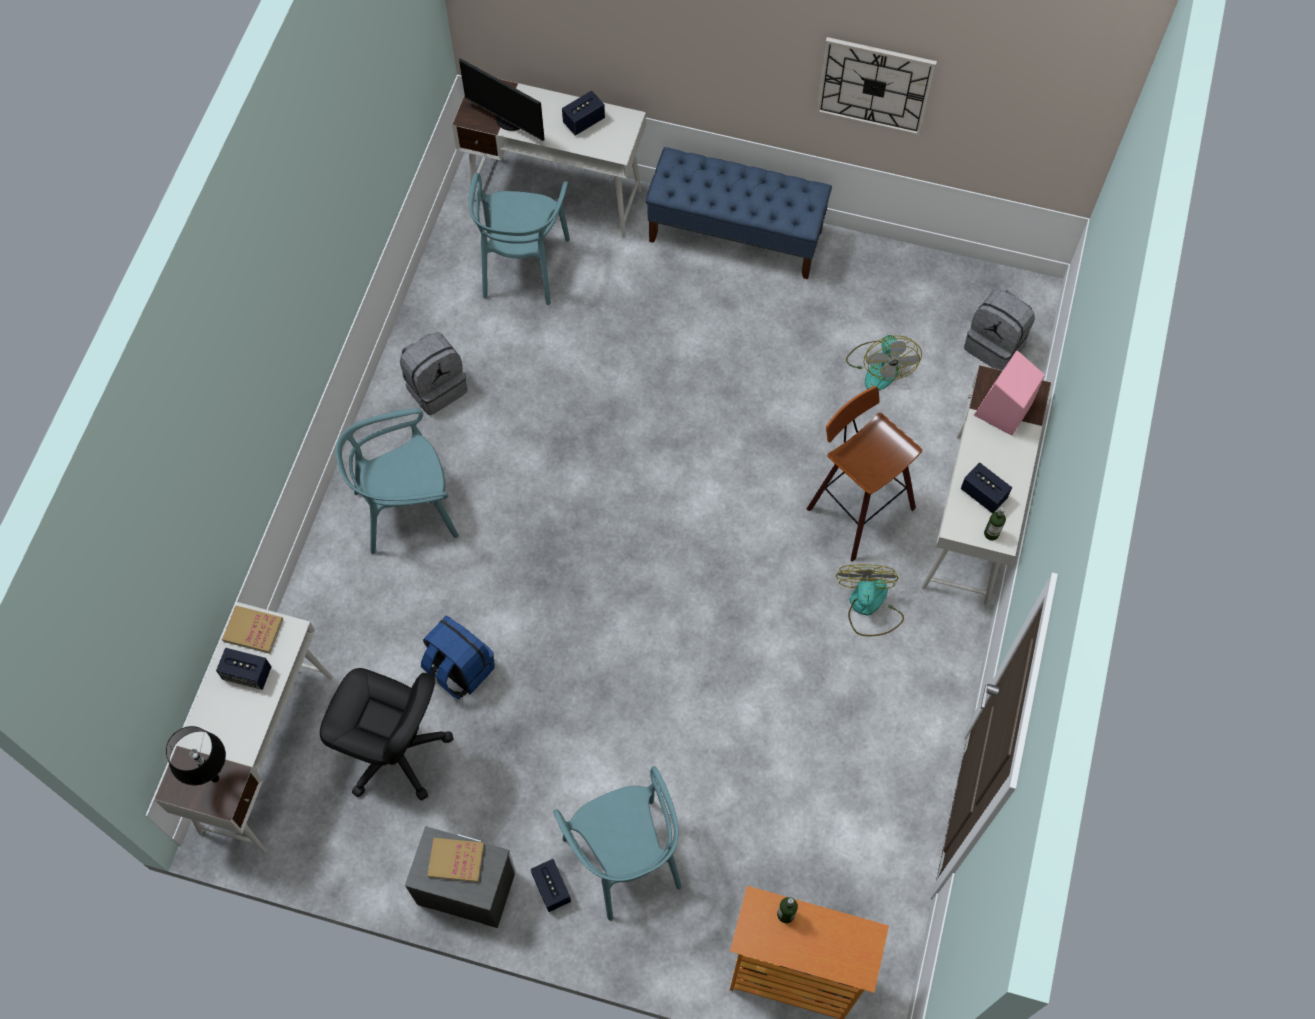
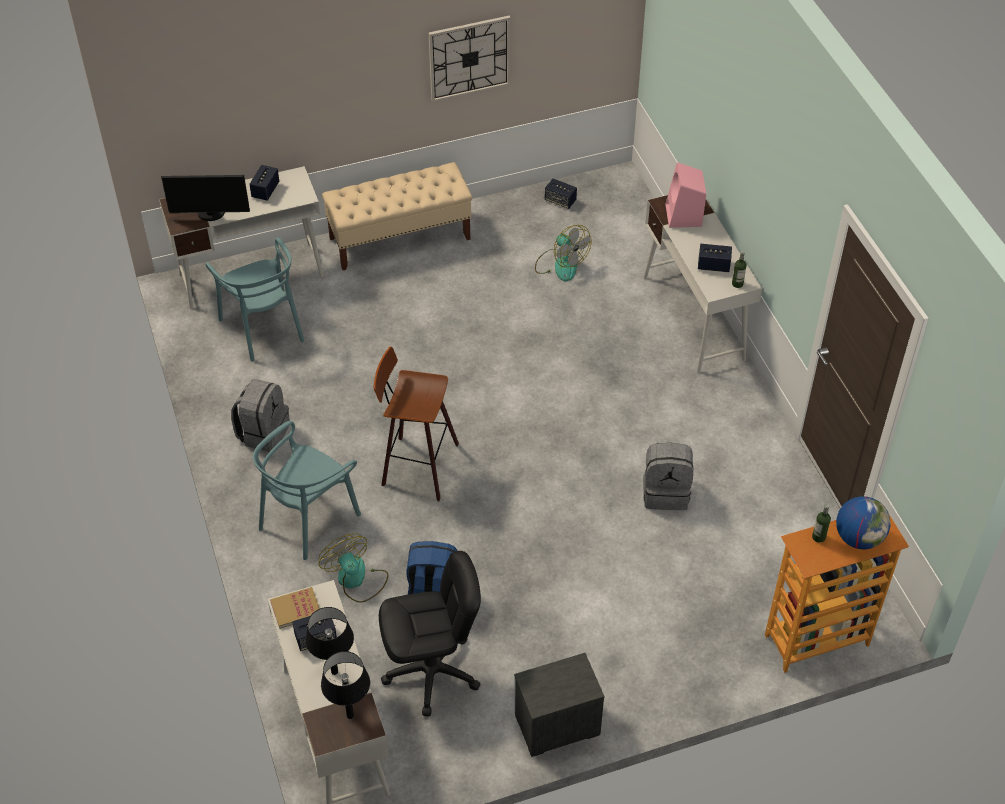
camera: 35 degrees left, 15 degrees down
book [427,838,484,883] -> none
speaker [531,859,571,912] -> speaker moved to [545,179,577,209]
turquoise chair [553,766,682,921] -> none
blue bench [645,147,832,279] -> beige bench [322,162,472,270]
stool [807,386,922,562] -> stool moved to [374,347,459,501]
fan [836,564,904,636] -> fan moved to [319,533,389,603]
grey backpack [964,289,1035,370] -> grey backpack moved to [643,443,693,510]
none -> black table lamp [305,607,354,675]
none -> globe [836,496,891,550]

